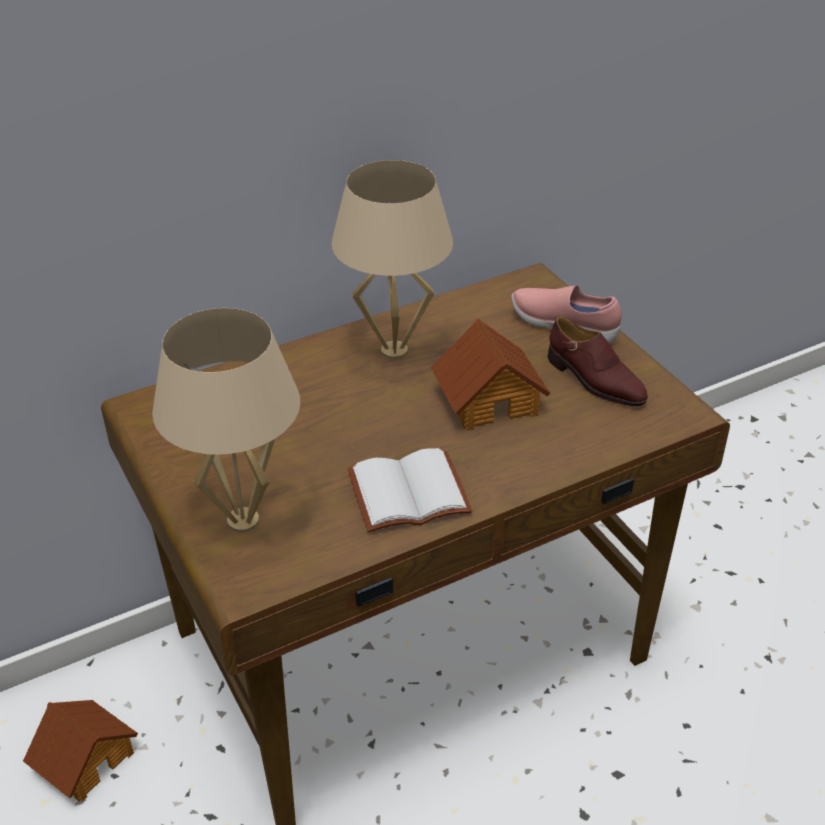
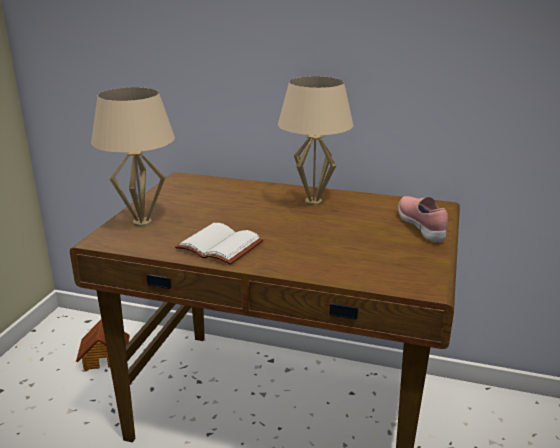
camera: 45 degrees right, 15 degrees down
toy house [431,318,551,430] -> none
brown shoe [548,317,648,406] -> none

